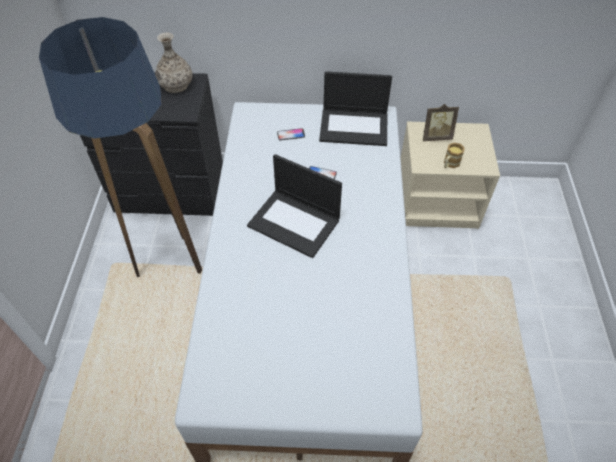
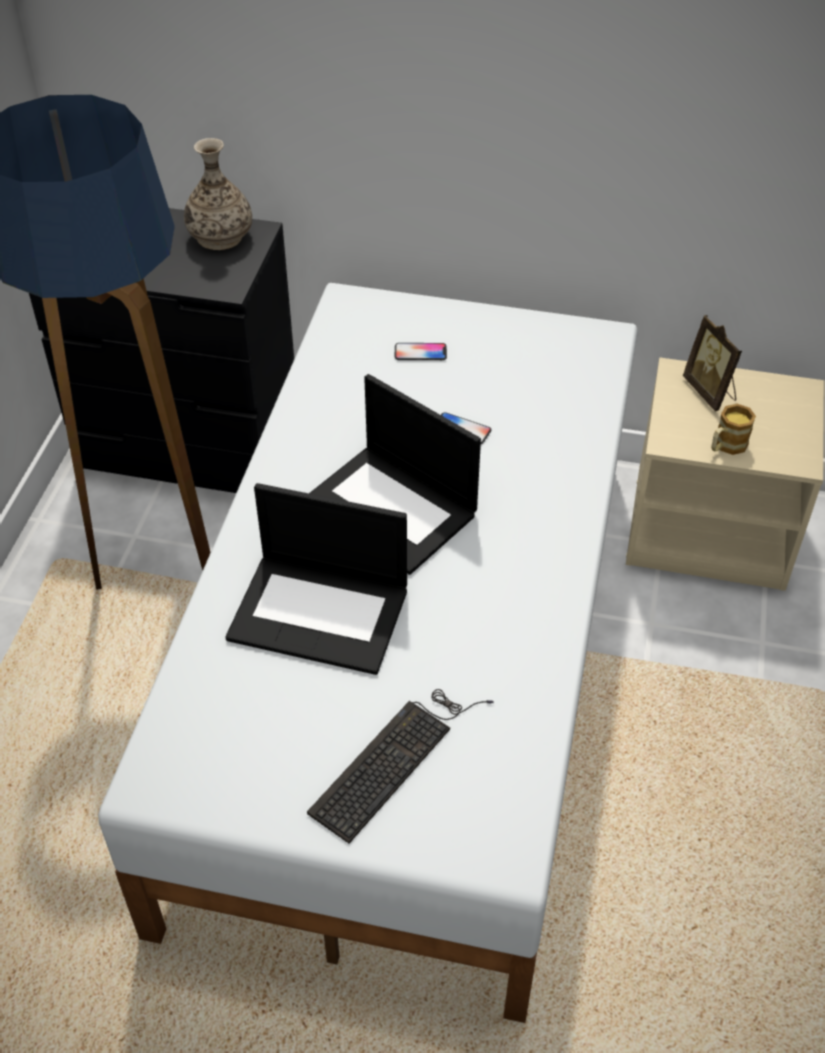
camera: 10 degrees right, 5 degrees down
laptop [319,71,392,146] -> laptop moved to [225,483,407,675]
picture frame [423,104,459,141] -> picture frame turned 60 degrees clockwise [683,315,742,411]
none -> keyboard [307,689,493,843]

